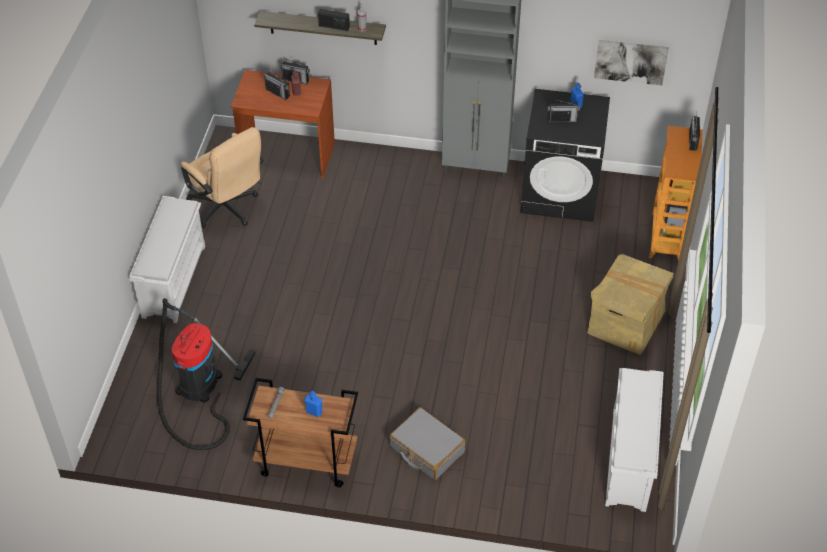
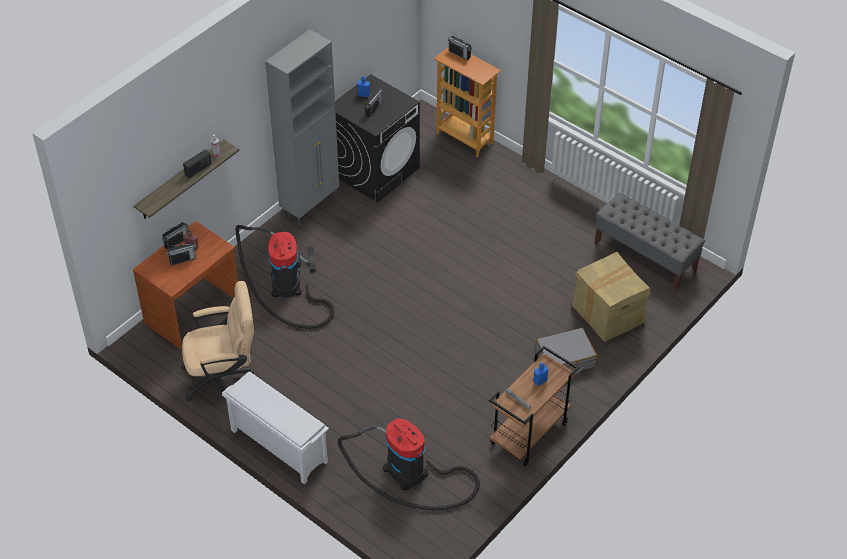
camera: 60 degrees left, 0 degrees up
cardboard box [587,254,674,355] -> cardboard box moved to [571,252,651,342]
picture [594,40,669,86] -> none
white shoe rack [605,368,664,512] -> grey bench [595,193,705,291]
none -> vacuum cleaner [236,225,334,329]

